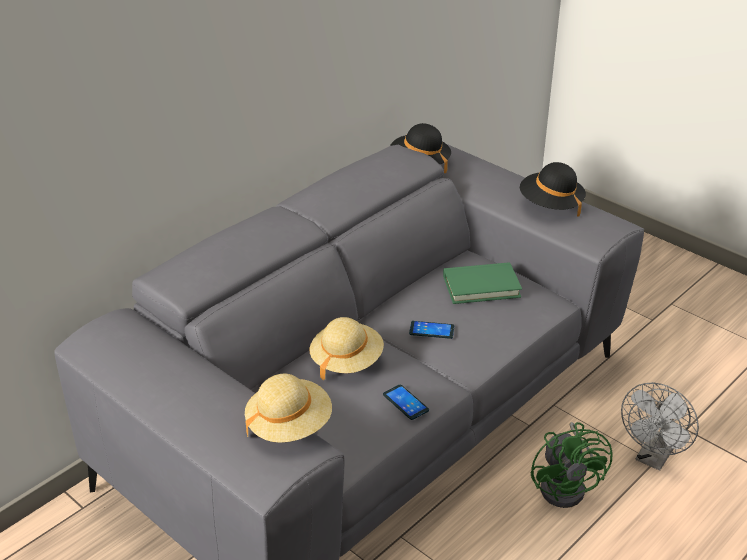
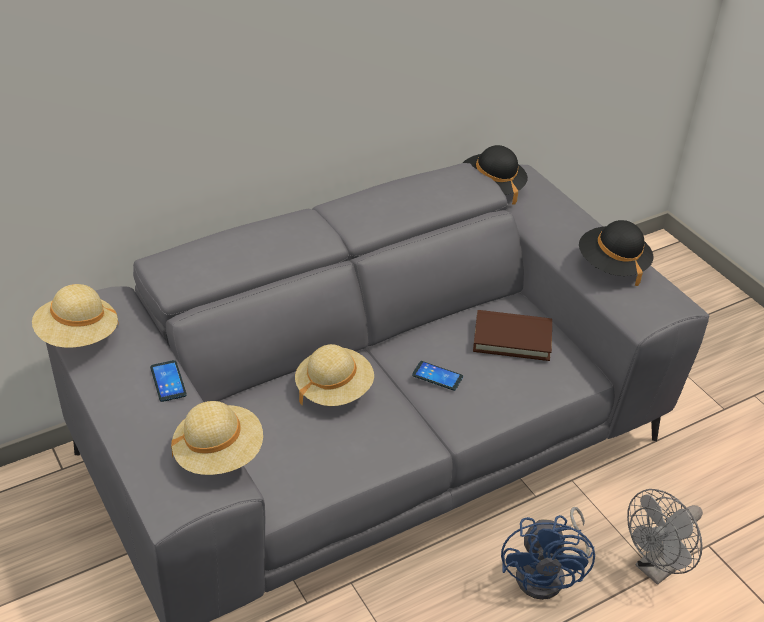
camera: 15 degrees right, 5 degrees up
phone [383,385,429,420] -> phone moved to [150,360,187,402]
green book [443,262,522,304] -> brown book [473,310,552,361]
green fan [531,422,612,508] -> blue fan [501,507,595,600]
none -> beige hat [32,284,119,348]

